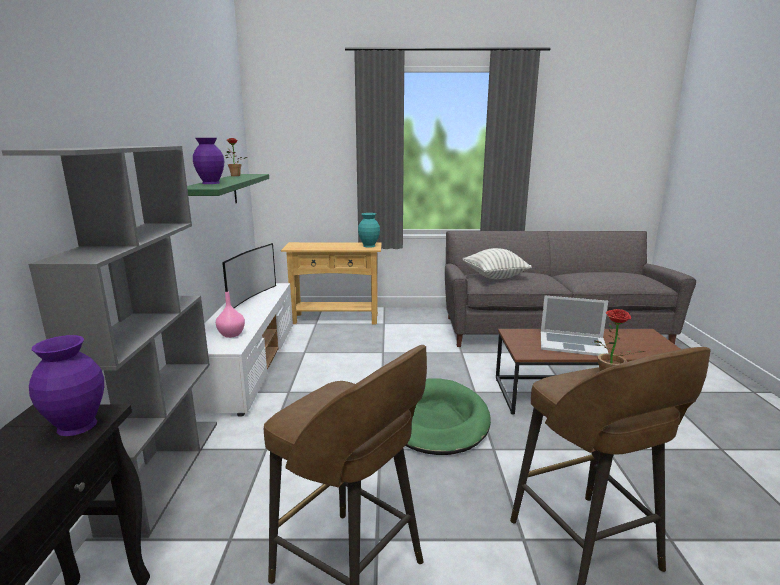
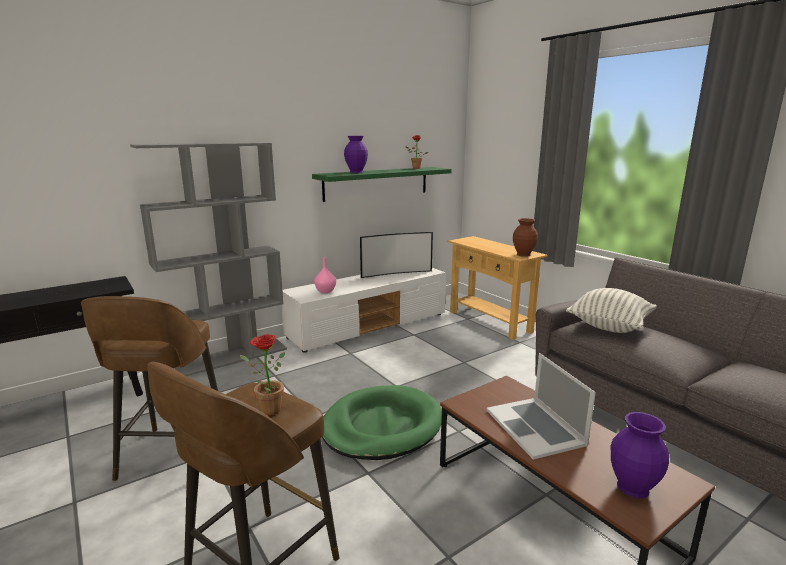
camera: 55 degrees right, 0 degrees up
purple vase [29,335,104,436] -> purple vase moved to [611,412,670,499]
turquoise vase [358,213,380,248] -> brown vase [513,218,538,257]

